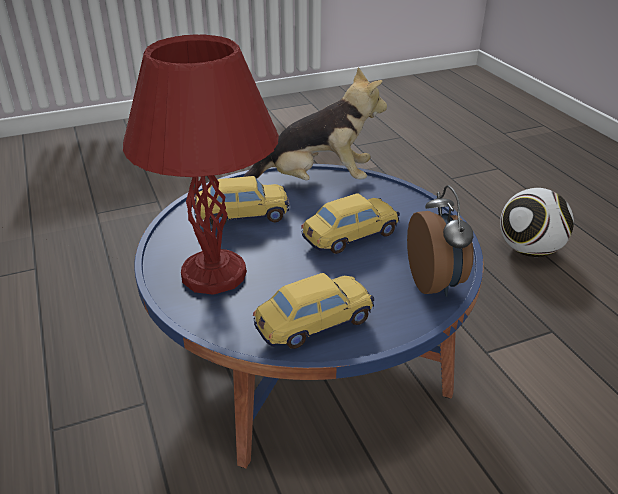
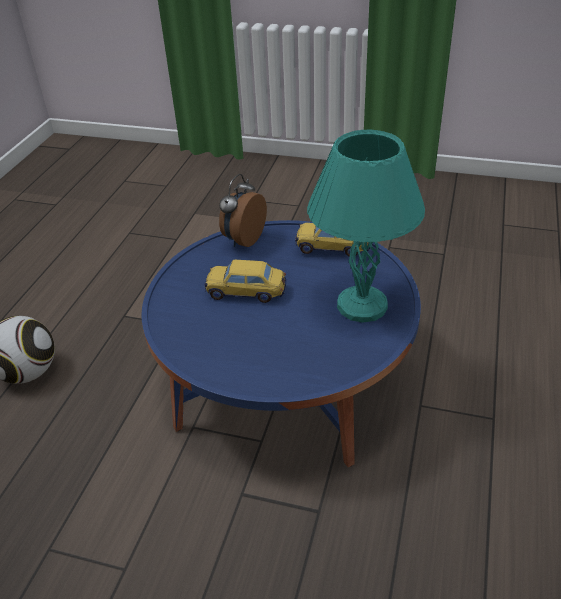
camera: 140 degrees left, 5 degrees up
red table lamp [123,34,279,295] -> turquoise table lamp [307,129,425,323]
toy car [194,176,290,225] -> none
plush toy [243,67,387,180] -> none

